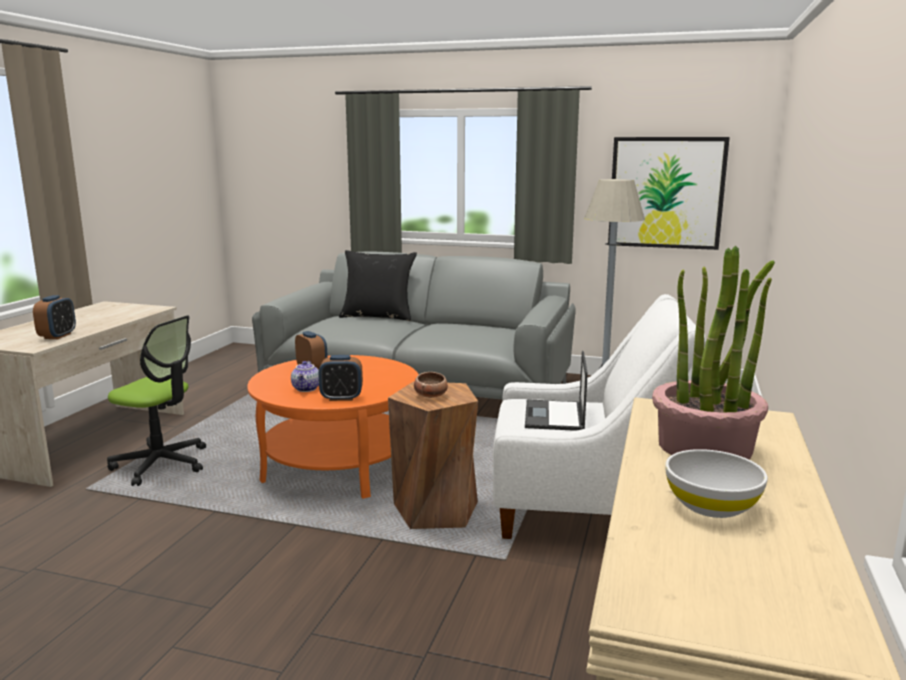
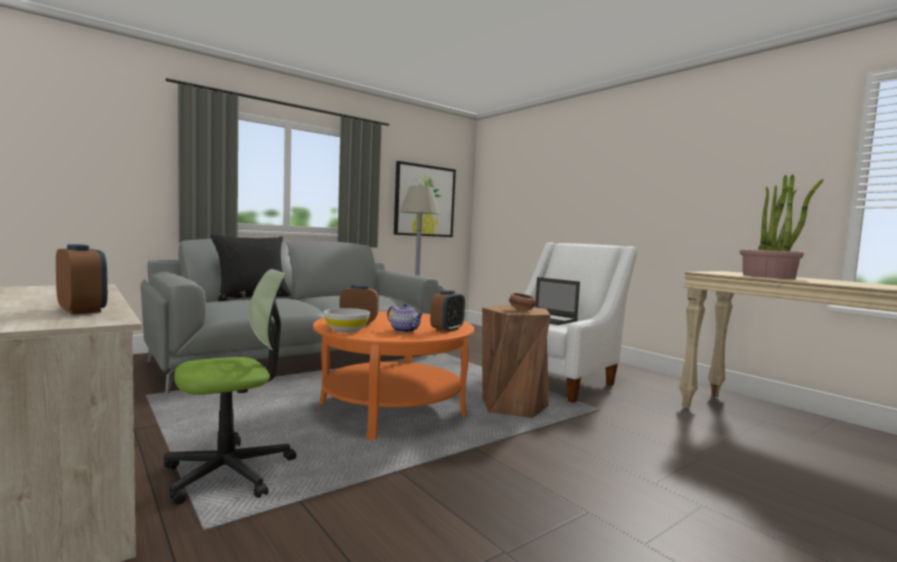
camera: 55 degrees left, 10 degrees down
white bowl [665,449,768,518] -> white bowl moved to [324,308,370,333]

